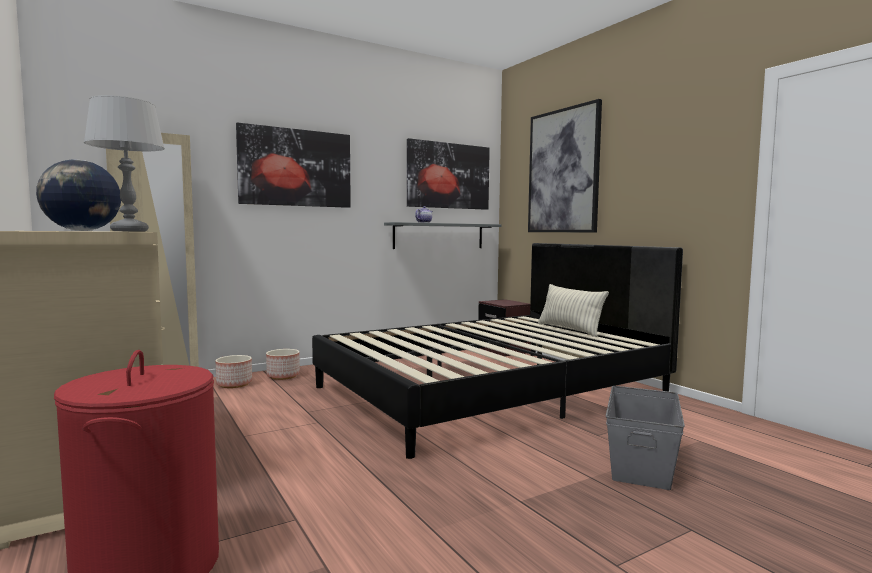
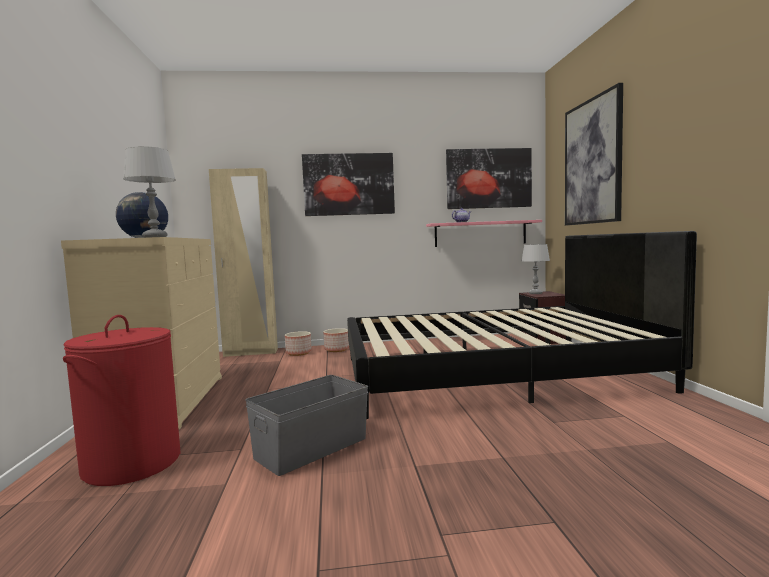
camera: 25 degrees right, 0 degrees up
grey shelf [384,222,501,249] -> pink shelf [426,220,542,247]
pillow [538,284,609,337] -> none
grey storage box [606,386,685,490] -> grey storage box moved to [245,375,368,476]
none -> grey table lamp [522,244,550,294]

